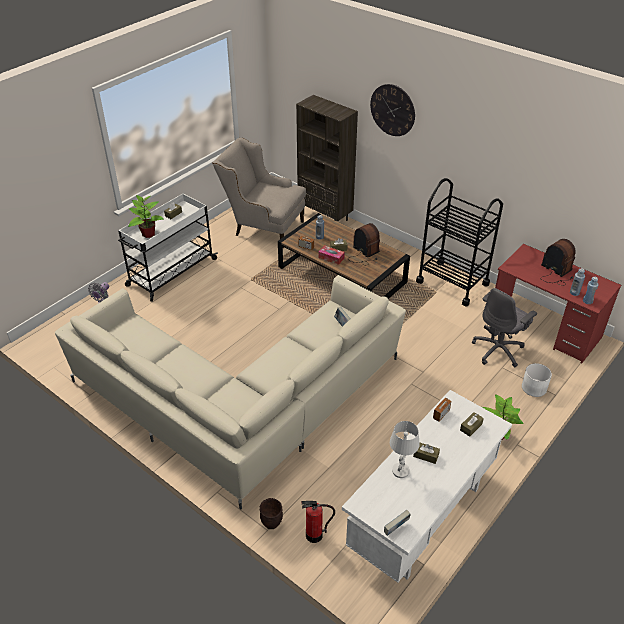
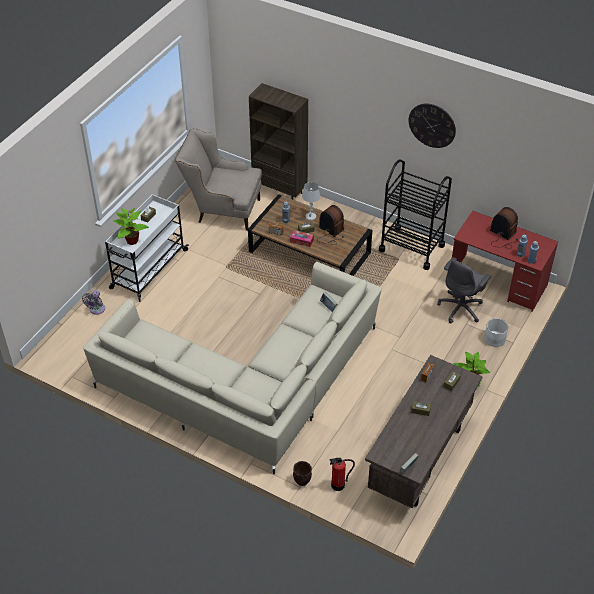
camera: 10 degrees left, 5 degrees up
white desk [342,390,512,583] -> brown desk [365,355,483,508]
wall clock [370,84,415,136] -> wall clock moved to [409,104,456,148]
white table lamp [390,421,420,478] -> white table lamp moved to [302,182,320,221]

